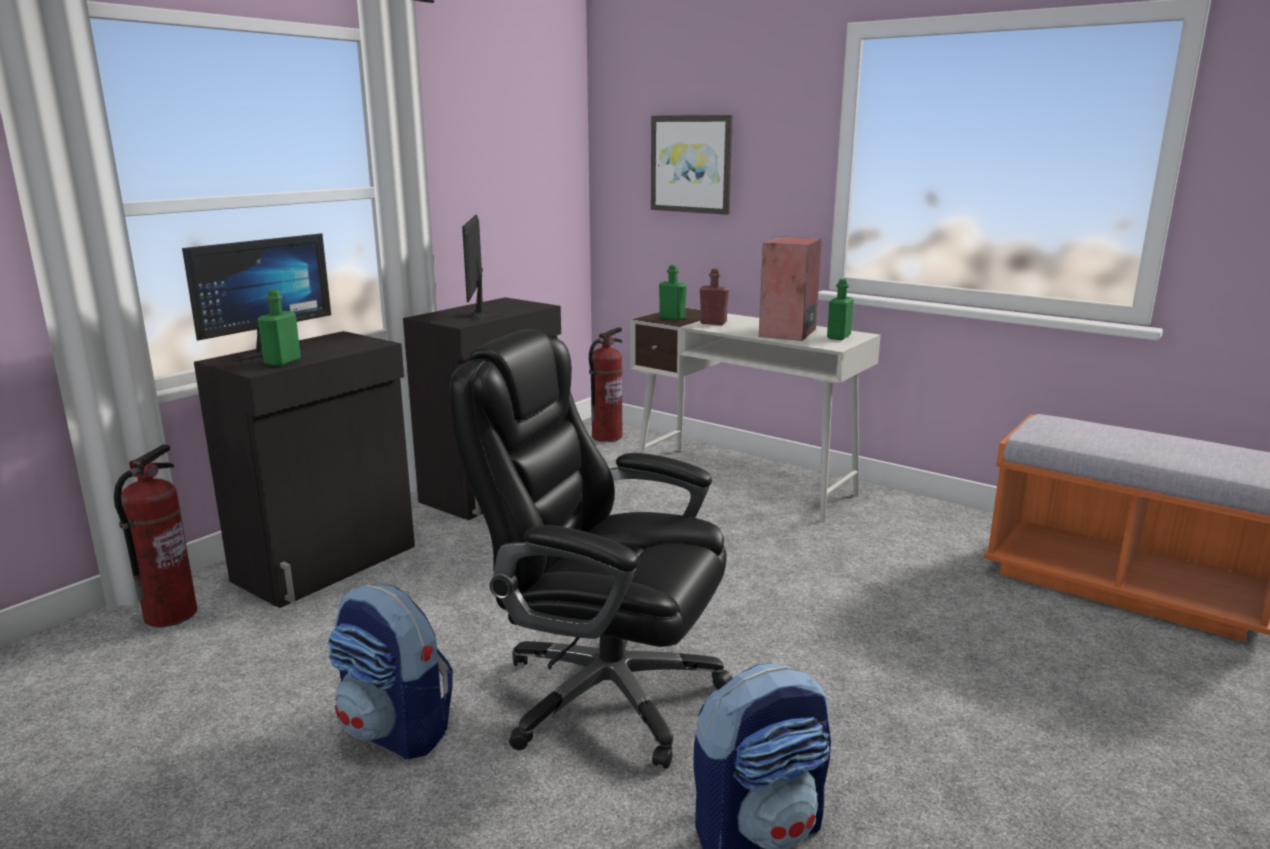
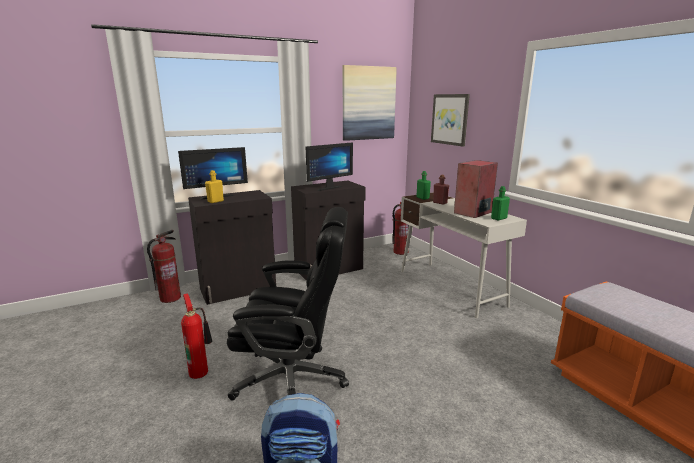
camera: 25 degrees right, 0 degrees up
green bottle [258,289,301,366] -> yellow bottle [205,170,224,203]
backpack [327,585,453,759] -> fire extinguisher [181,293,212,379]
black office chair [450,329,732,769] -> black office chair turned 135 degrees clockwise [227,207,349,400]
monitor [462,214,501,321] -> monitor turned 150 degrees counterclockwise [306,142,353,191]
none -> picture [343,65,397,141]

